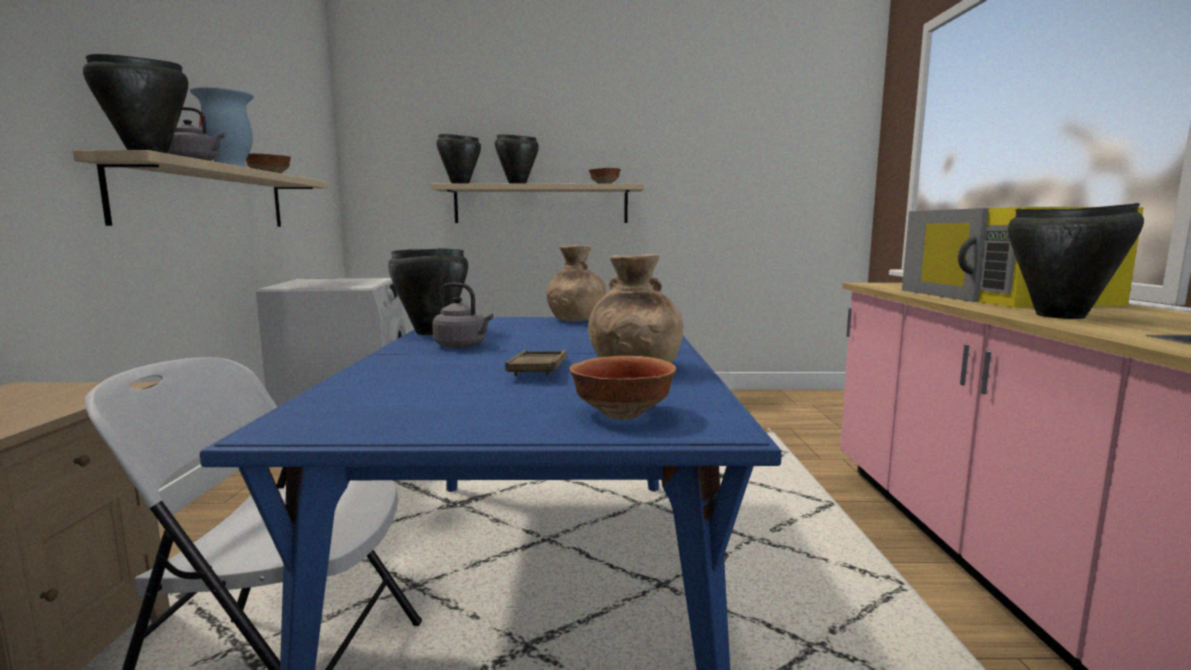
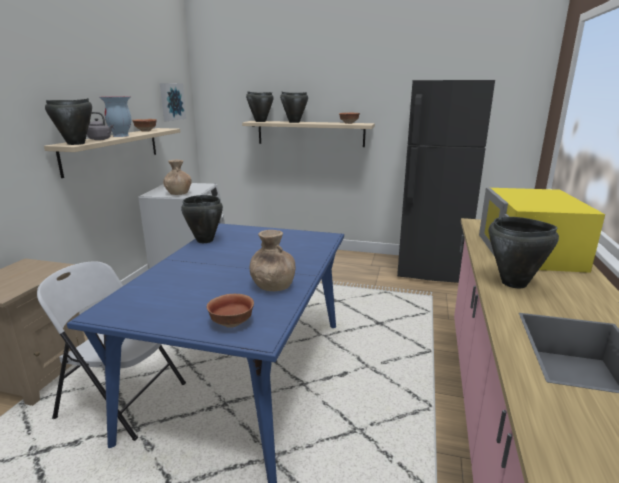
camera: 15 degrees right, 10 degrees up
grey kettle [432,283,493,349] -> none
brown tray [505,350,567,376] -> none
brown vase [546,245,606,321] -> brown vase moved to [163,160,192,195]
none -> picture [160,83,186,121]
none -> black fridge [397,80,495,283]

